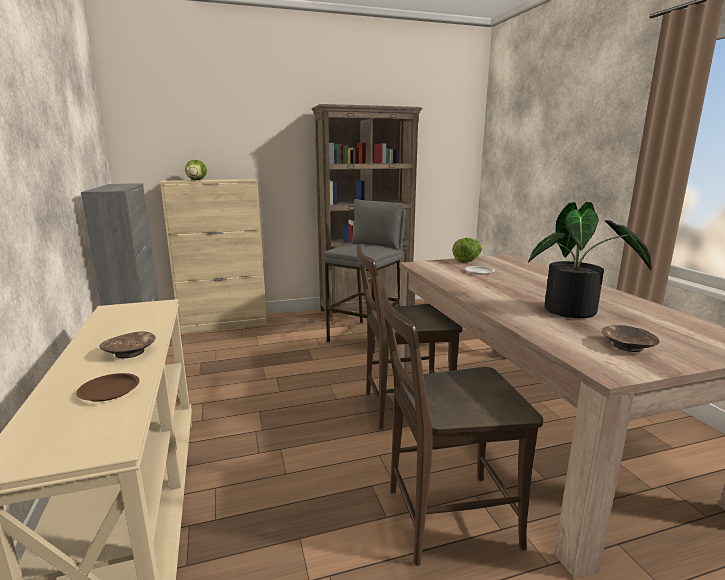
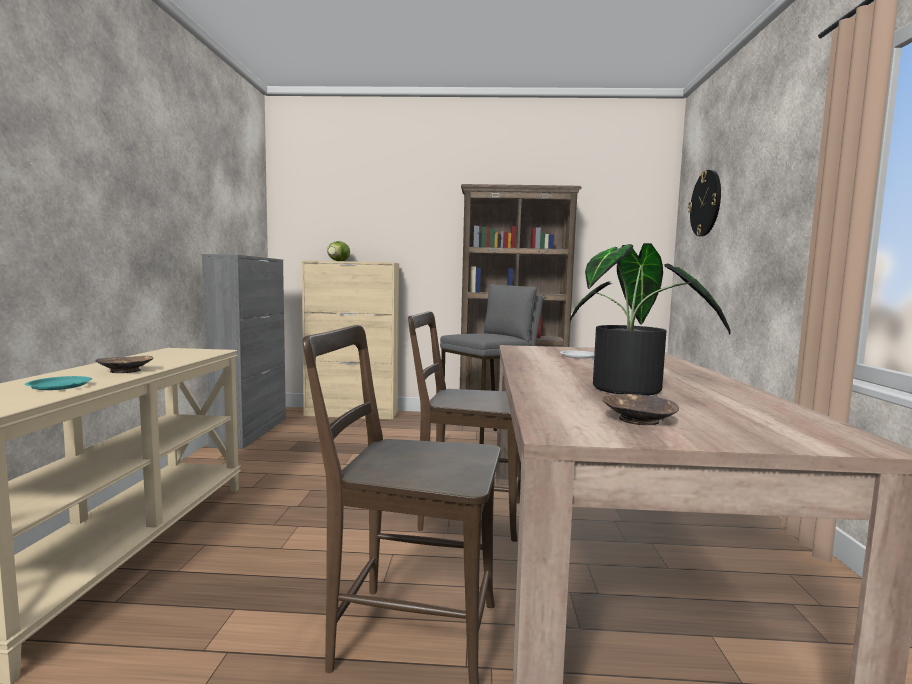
camera: 20 degrees right, 10 degrees down
brown plate [76,373,140,402] -> turquoise plate [25,376,92,390]
lettuce [452,238,482,263] -> none
none -> wall clock [688,170,721,236]

